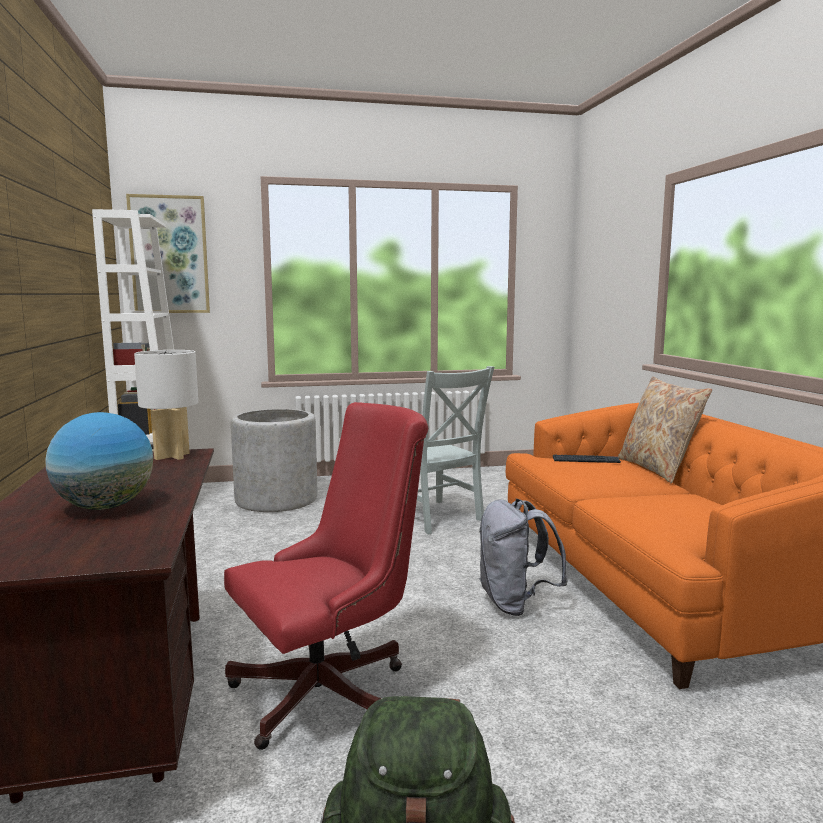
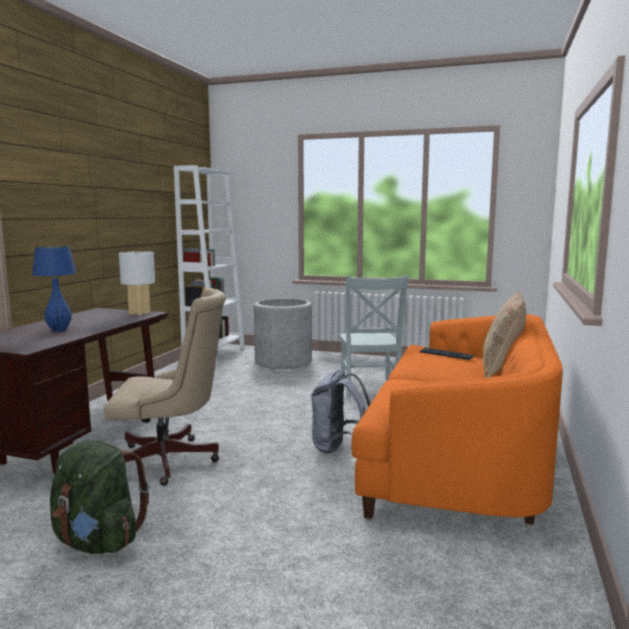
camera: 30 degrees right, 0 degrees up
globe [45,412,153,510] -> blue table lamp [32,246,76,332]
picture [126,194,210,313] -> none
red office chair [224,402,428,750] -> beige office chair [104,288,226,486]

